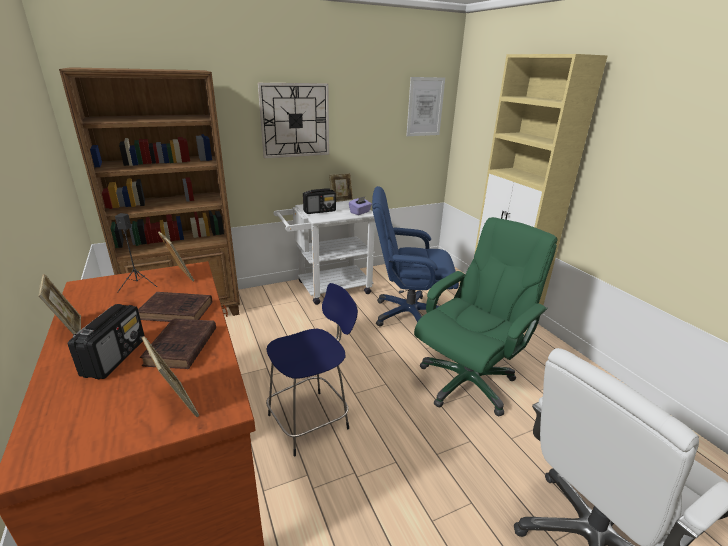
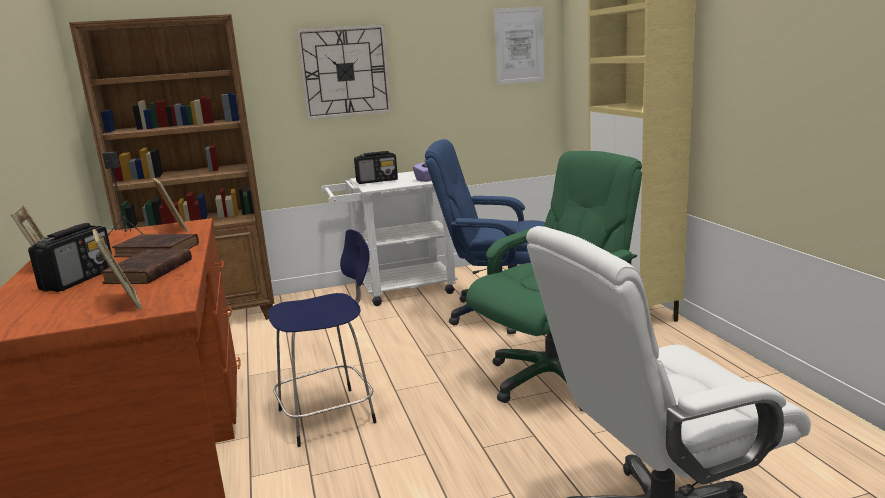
camera: 10 degrees right, 10 degrees down
picture frame [329,173,353,202] -> none

